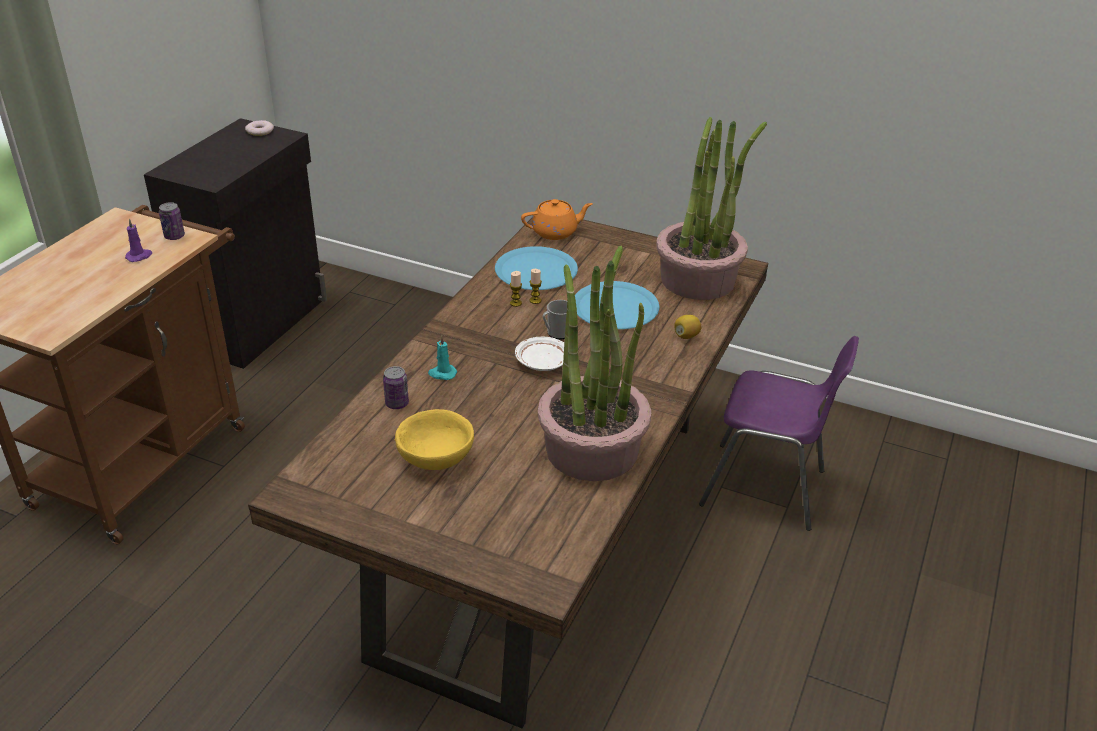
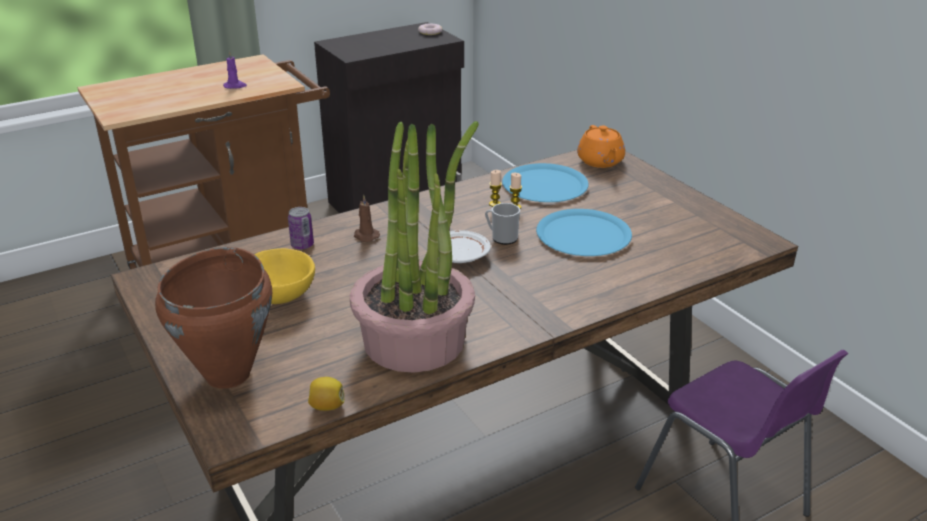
camera: 35 degrees right, 5 degrees down
can [159,202,185,240] -> none
turquoise candle [428,335,457,380] -> brown candle [354,195,380,242]
orange teapot [521,199,593,240] -> orange teapot turned 60 degrees clockwise [577,125,625,168]
potted plant [656,117,767,300] -> none
lemon [674,315,701,339] -> lemon moved to [308,377,344,411]
none -> brown cooking pot [155,247,272,389]

